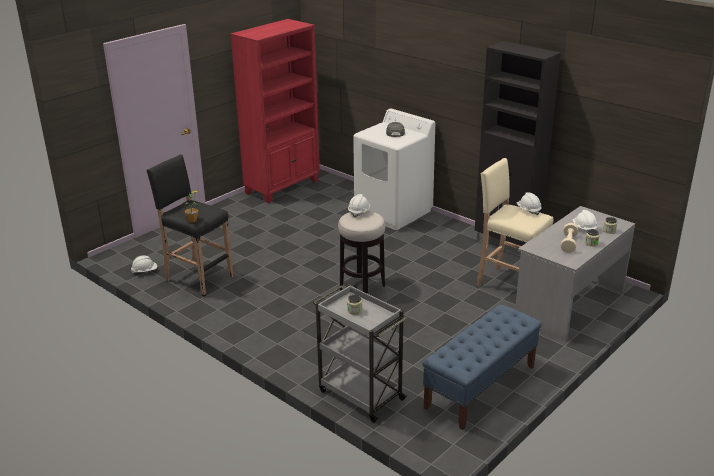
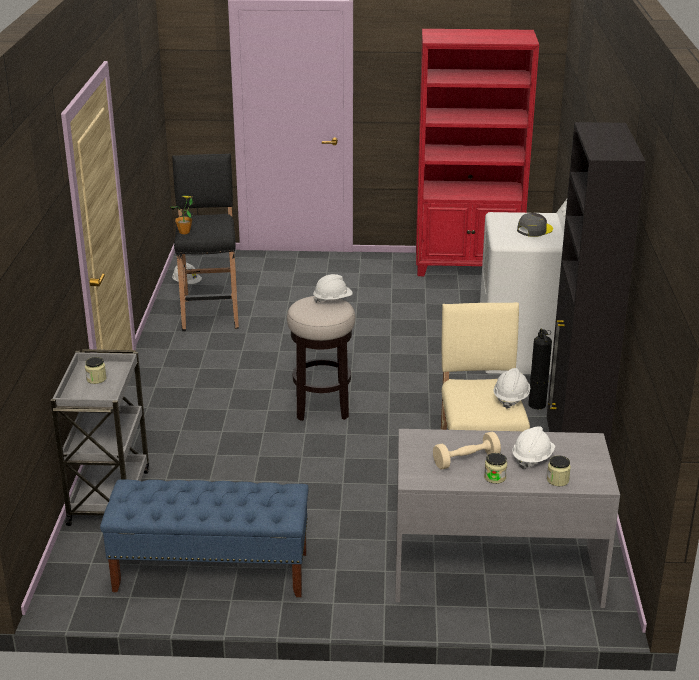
camera: 50 degrees right, 0 degrees up
none -> fire extinguisher [528,328,552,409]

